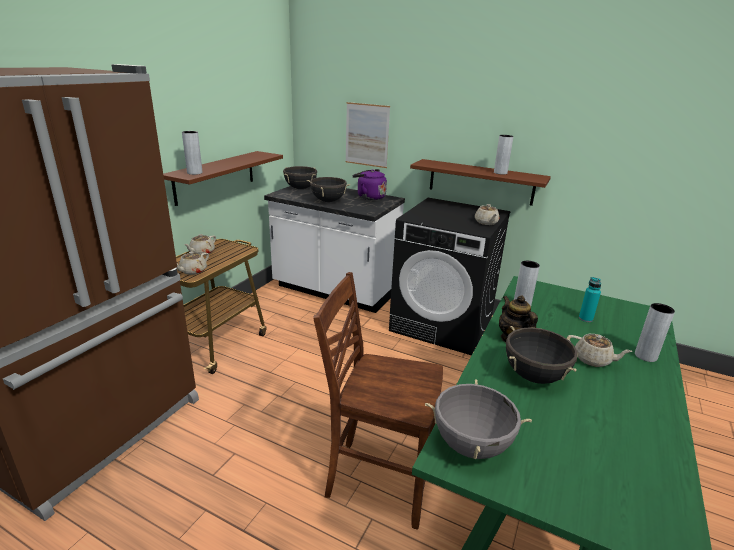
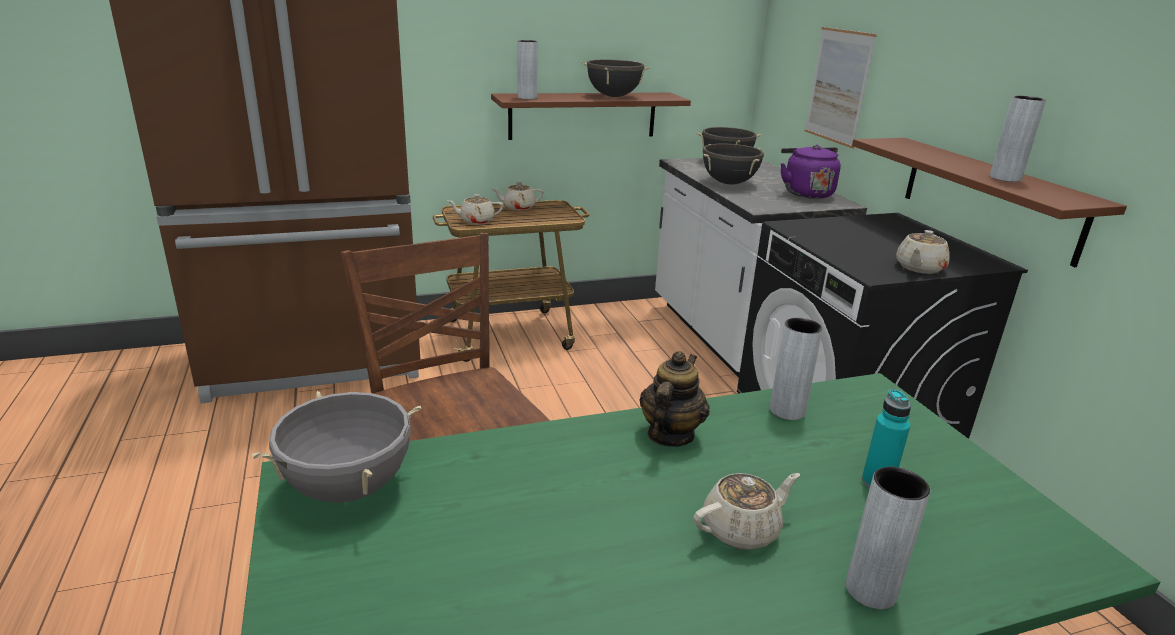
camera: 45 degrees right, 0 degrees up
black cooking pot [506,326,578,384] -> black cooking pot moved to [581,60,651,97]
beige teapot [568,334,633,367] -> beige teapot turned 105 degrees counterclockwise [694,473,800,550]

